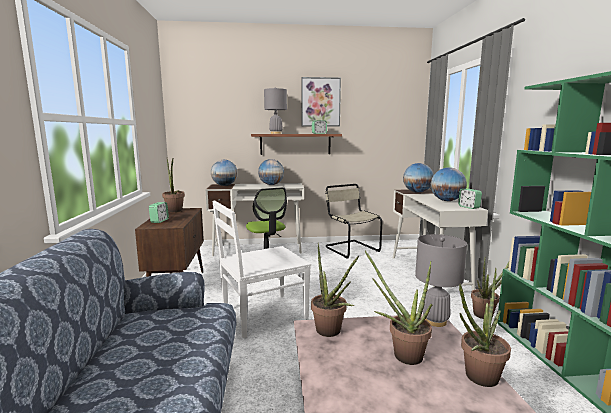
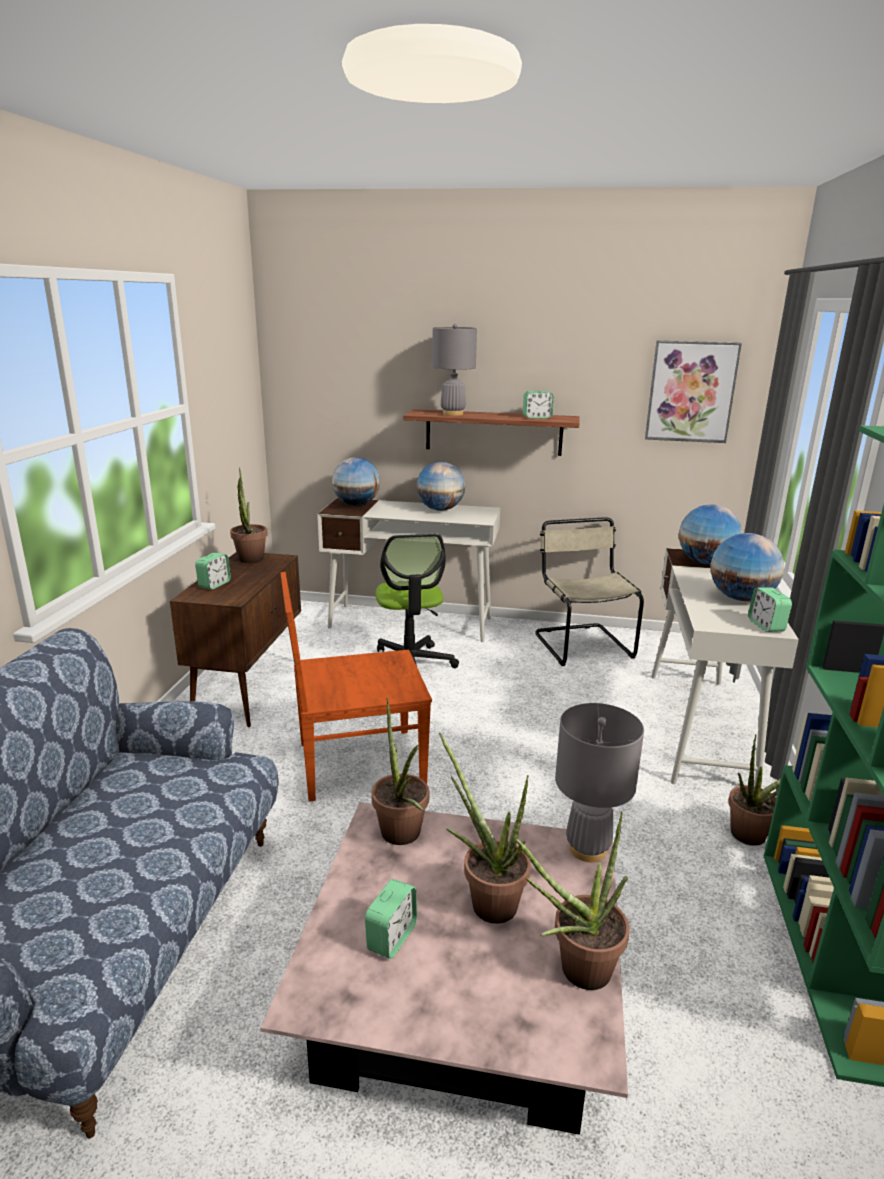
camera: 15 degrees right, 10 degrees up
white chair [212,201,311,338] -> brown chair [281,572,432,802]
picture [301,77,341,127] -> picture moved to [645,341,742,443]
none -> alarm clock [365,879,417,959]

